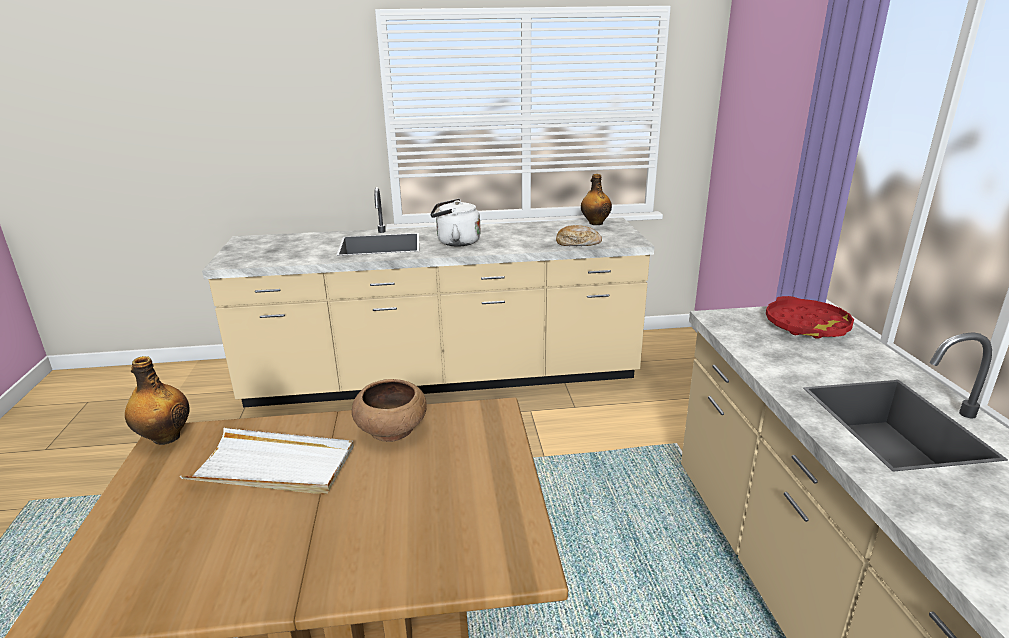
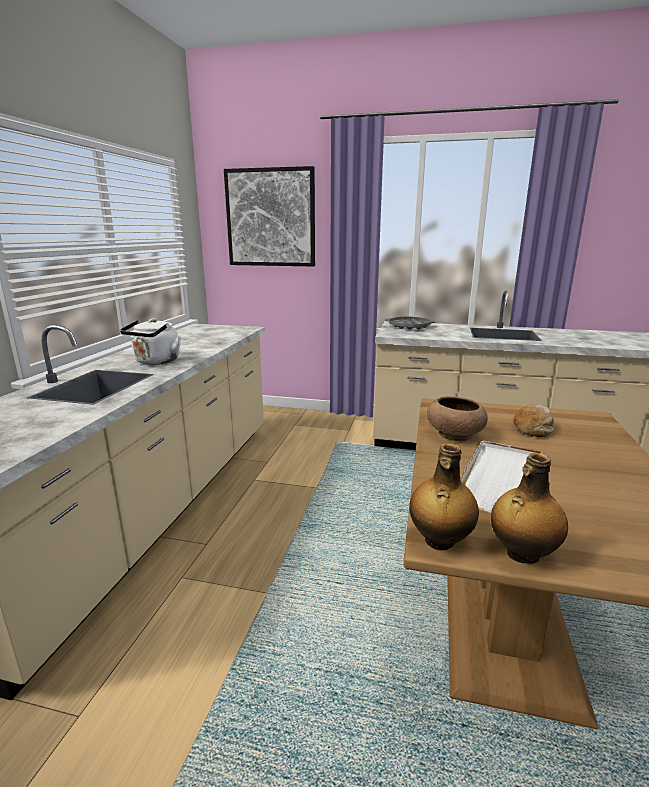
camera: 70 degrees left, 5 degrees down
bread [556,225,602,246] -> bread moved to [513,404,555,438]
bottle [581,174,612,225] -> bottle moved to [491,453,568,564]
red tray [766,296,854,339] -> grey tray [385,317,435,330]
none -> picture [224,166,315,267]

